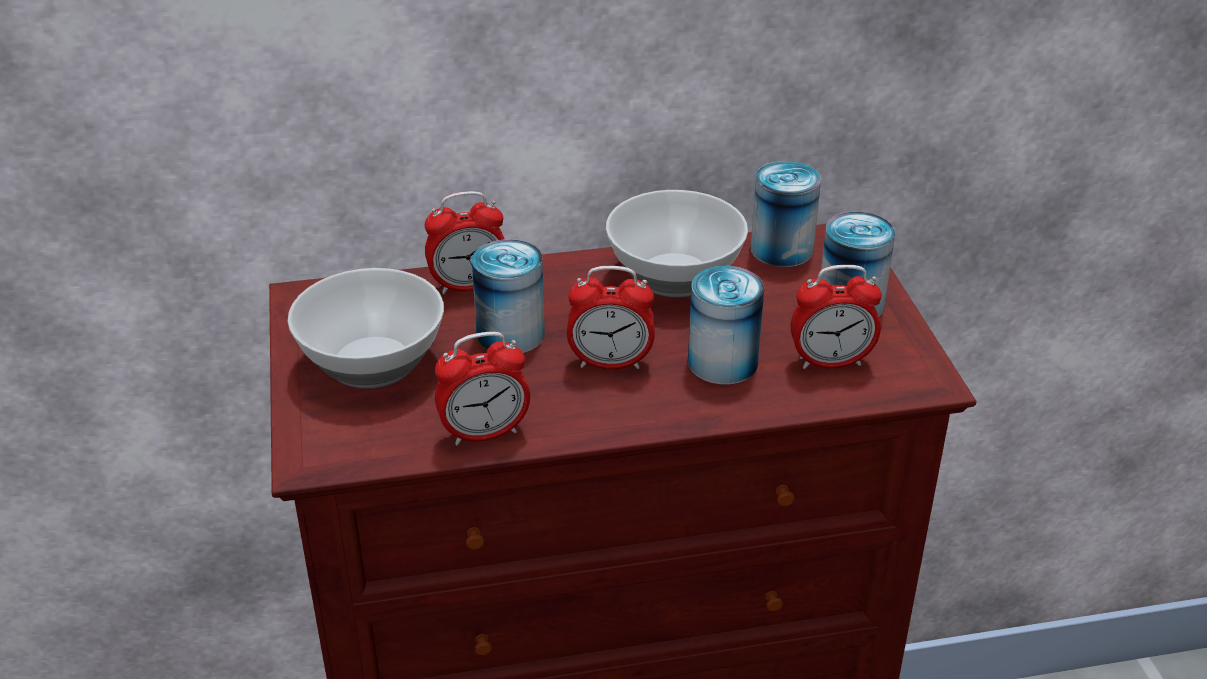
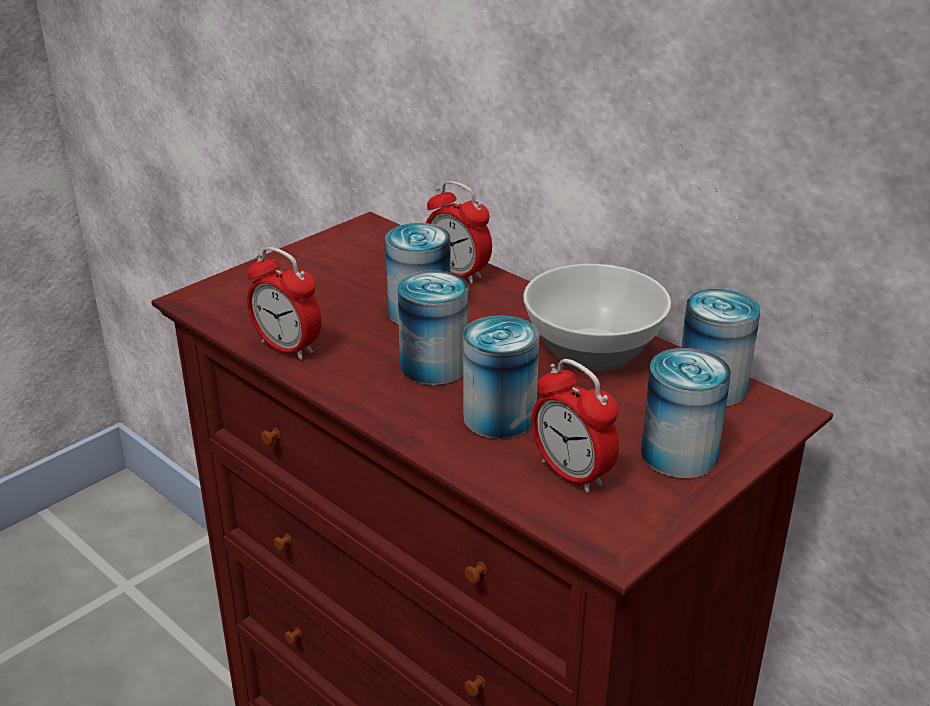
camera: 55 degrees right, 5 degrees down
bowl [287,268,444,389] -> none
alarm clock [567,266,655,369] -> can [397,270,468,385]

